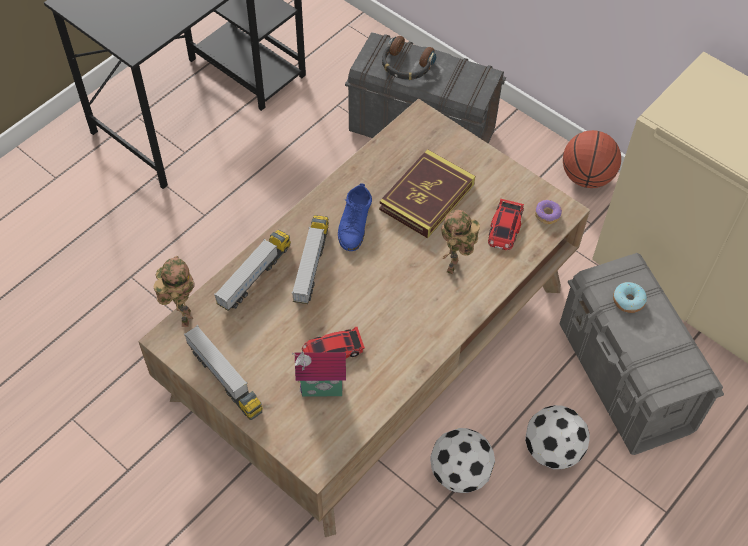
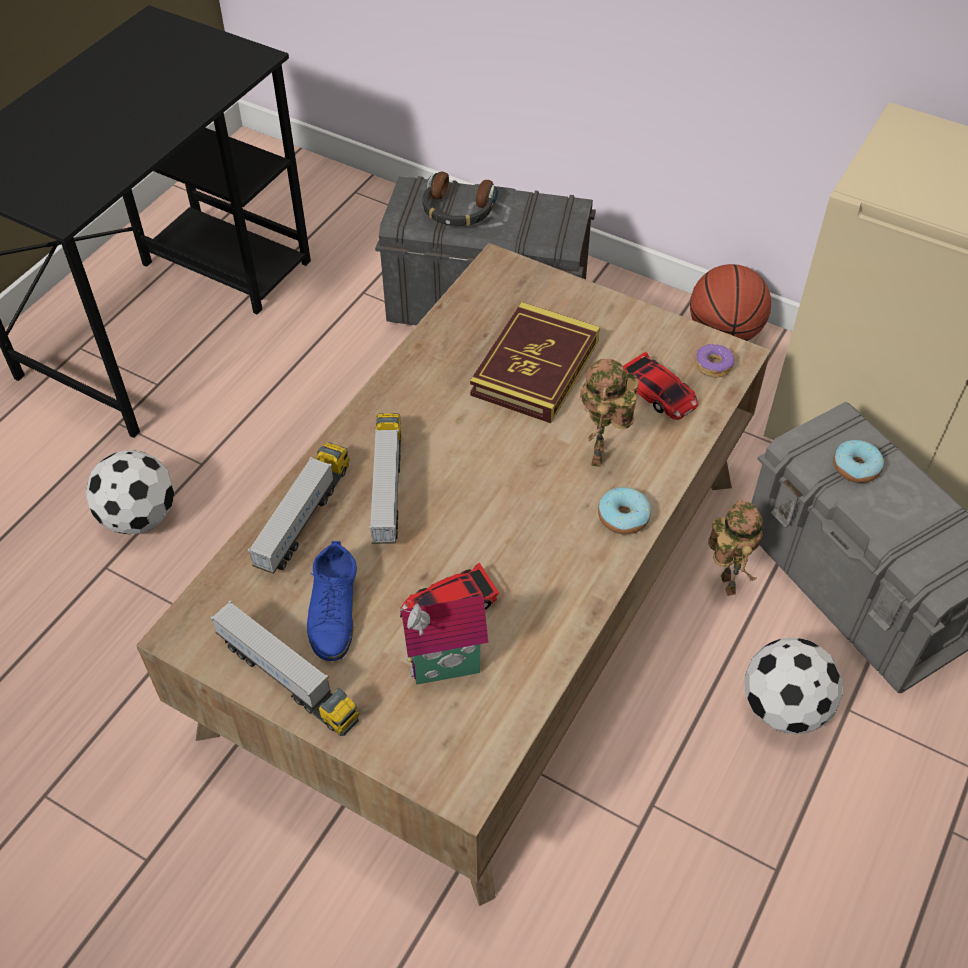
camera: 10 degrees left, 5 degrees down
toy robot [153,256,194,327] -> toy robot moved to [708,500,763,596]
blue shoe [338,183,372,251] -> blue shoe moved to [307,541,357,661]
football [430,428,495,493] -> football moved to [86,450,174,535]
toy car [488,199,524,250] -> toy car turned 45 degrees counterclockwise [623,352,699,420]
none -> donut [598,487,651,534]

